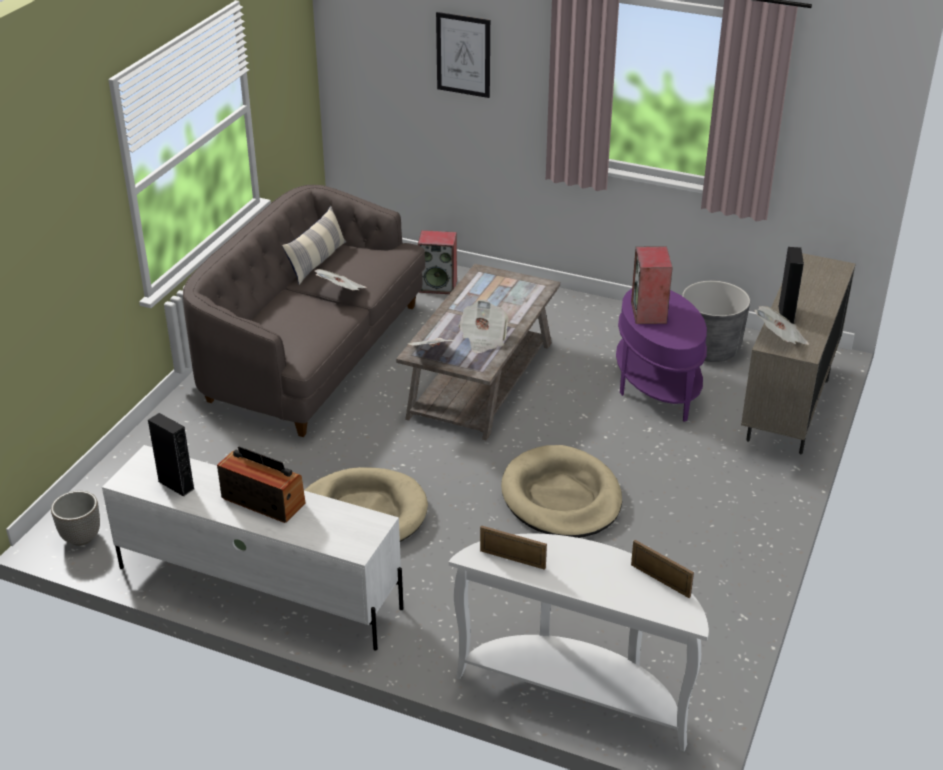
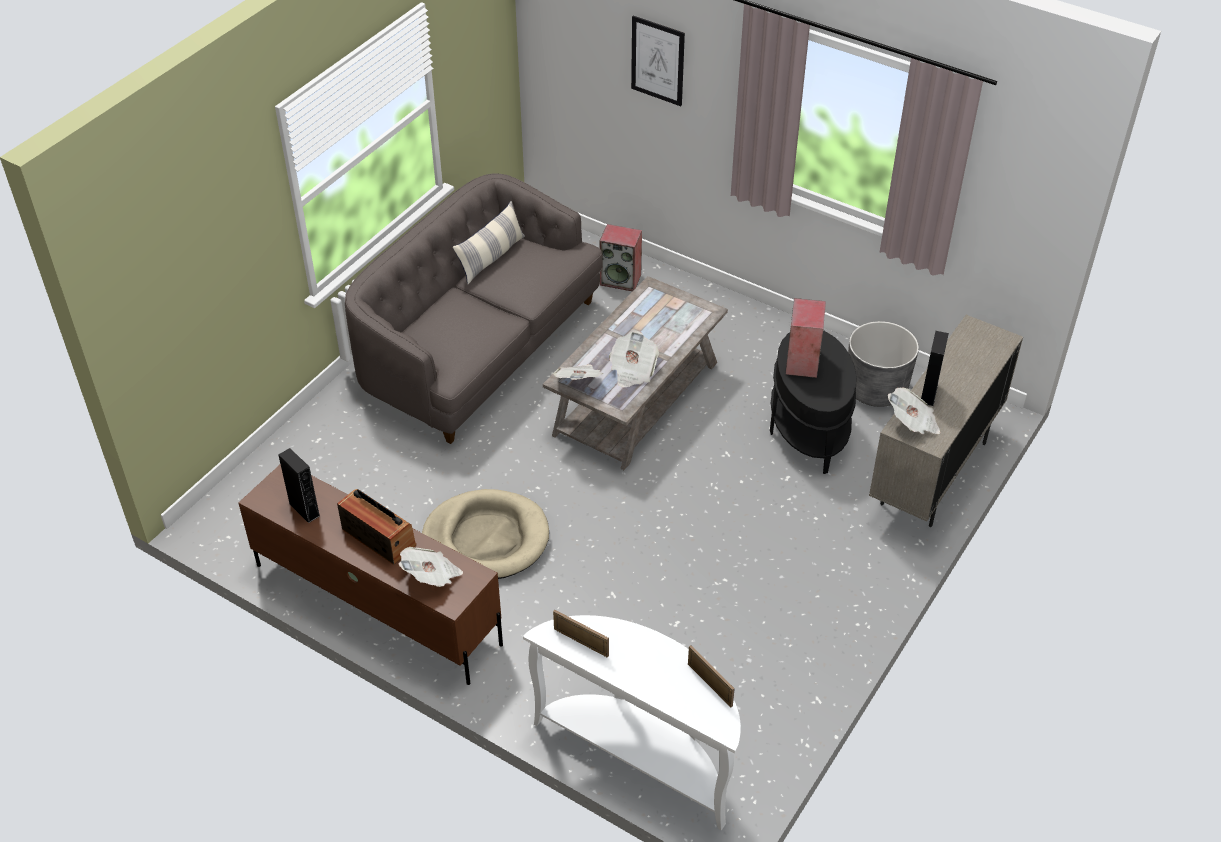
camera: 10 degrees right, 10 degrees up
planter [51,491,100,546] -> none
white tv stand [102,445,403,651] -> brown tv stand [238,464,503,685]
newspaper [314,269,366,291] -> newspaper moved to [398,547,463,587]
beige dog bed [501,445,622,538] -> none
purple side table [616,289,707,422] -> black side table [770,330,857,474]

